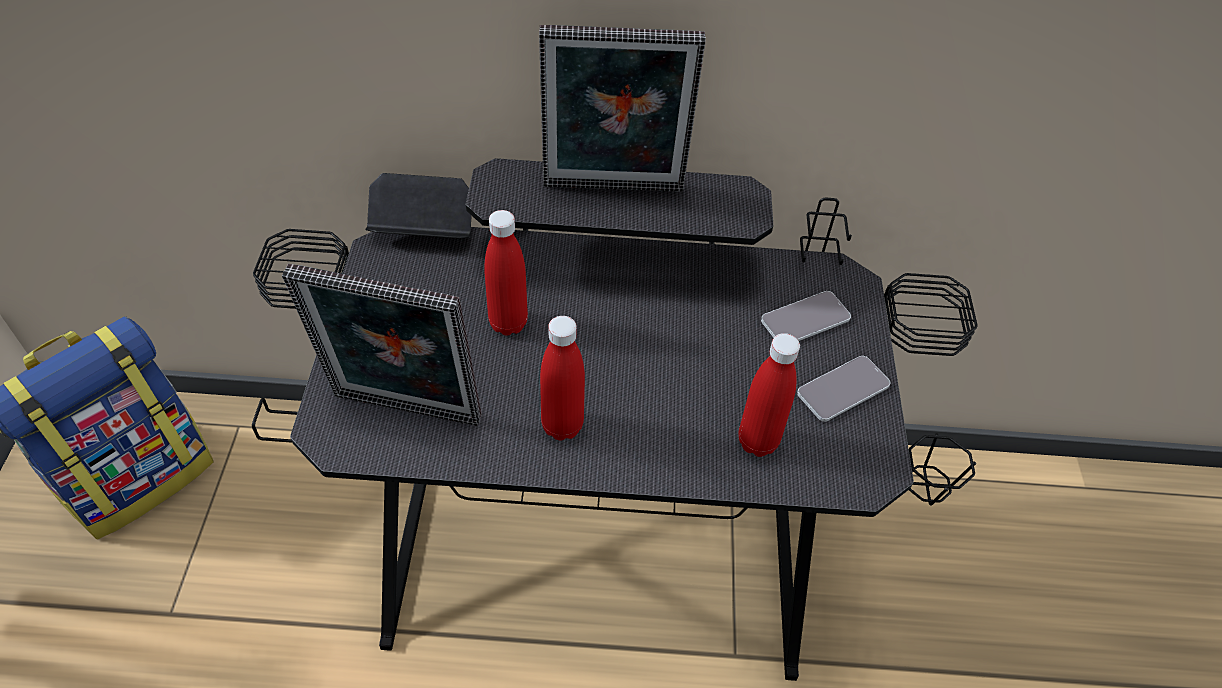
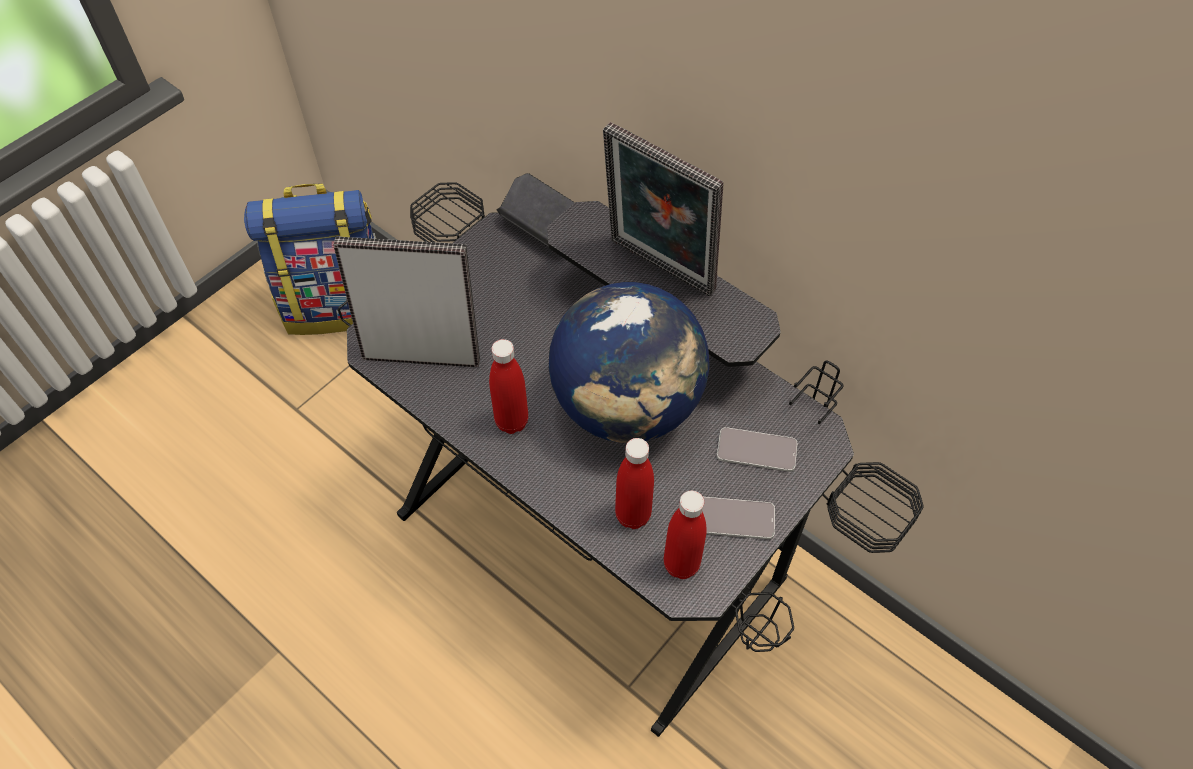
camera: 40 degrees right, 5 degrees up
picture frame [282,264,482,426] -> picture frame turned 135 degrees clockwise [333,236,480,367]
red bottle [484,210,528,335] -> red bottle moved to [664,491,707,579]
none -> globe [549,282,710,443]

